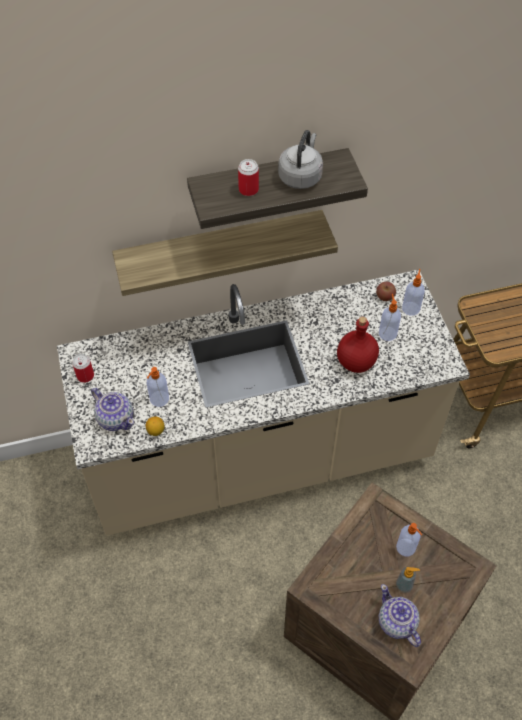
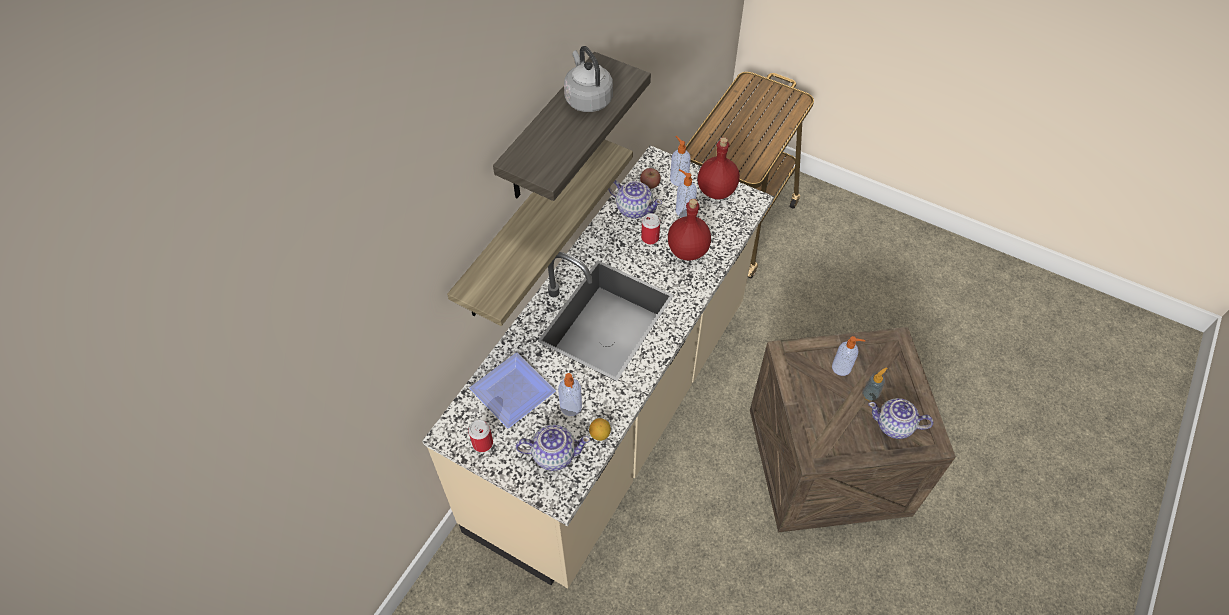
camera: 45 degrees left, 0 degrees up
can [238,159,259,196] -> can moved to [641,213,660,244]
none -> plate [469,352,556,428]
none -> teapot [608,180,662,219]
none -> red bottle [697,137,740,199]

